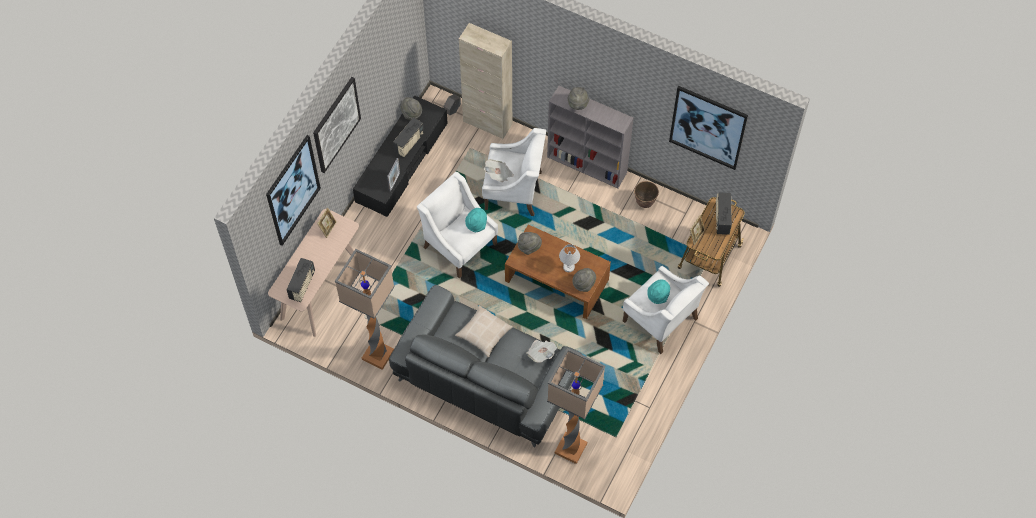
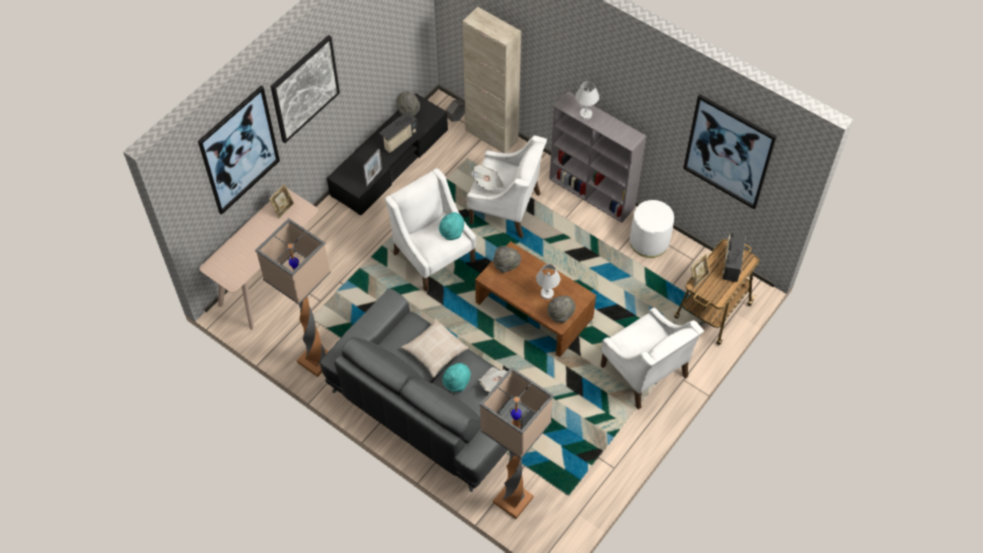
camera: 10 degrees right, 5 degrees down
radio [286,258,315,302] -> none
grey hat [568,87,589,110] -> white table lamp [575,81,599,120]
planter [634,181,659,208] -> white ottoman [630,200,674,258]
turquoise hat [647,279,670,304] -> turquoise hat moved to [443,363,471,392]

